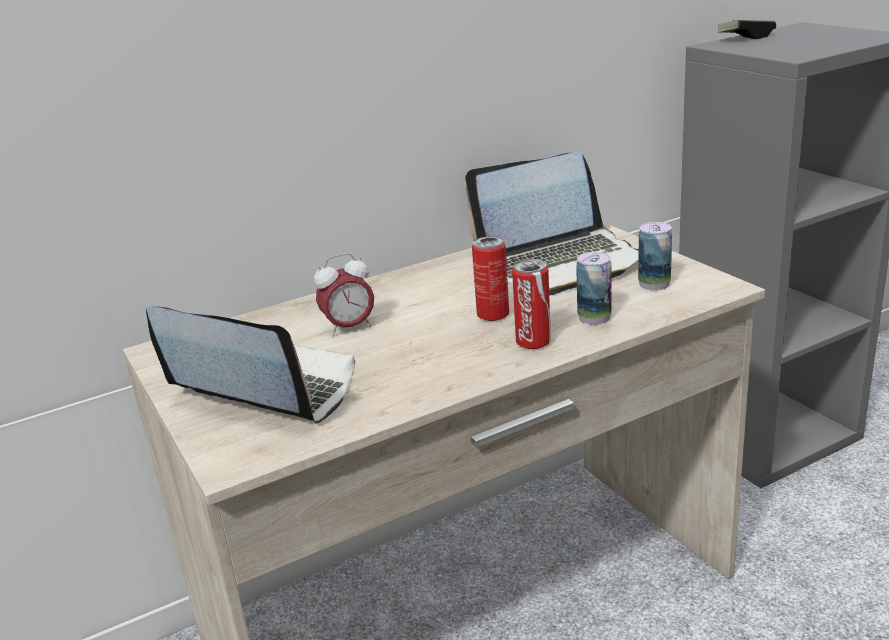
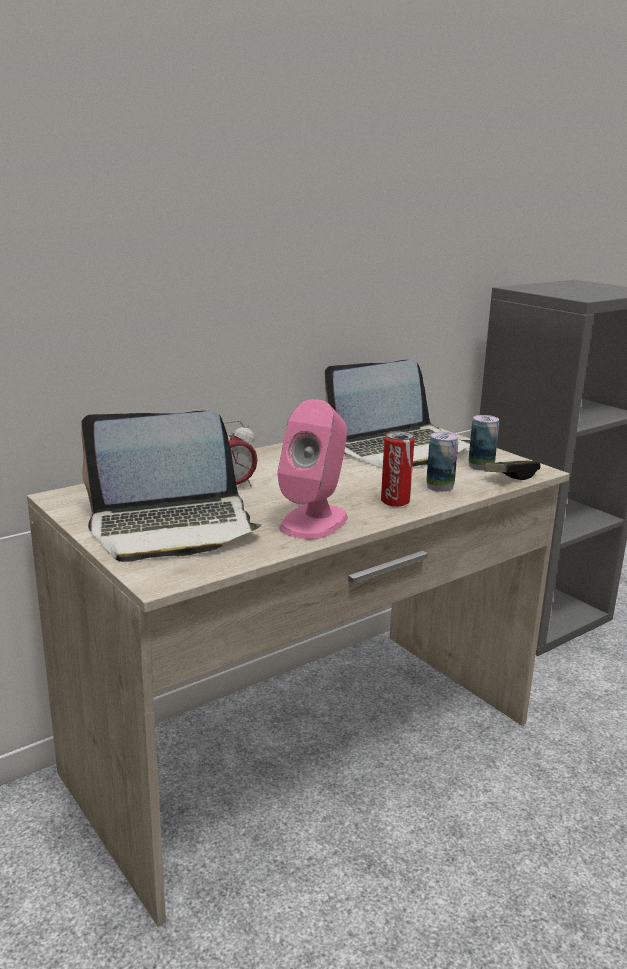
camera: 10 degrees left, 5 degrees down
laptop [146,306,355,424] -> laptop turned 150 degrees clockwise [81,411,262,562]
can [472,236,509,321] -> none
game controller [718,20,776,39] -> game controller moved to [485,460,540,480]
none -> pink speaker [277,399,347,539]

